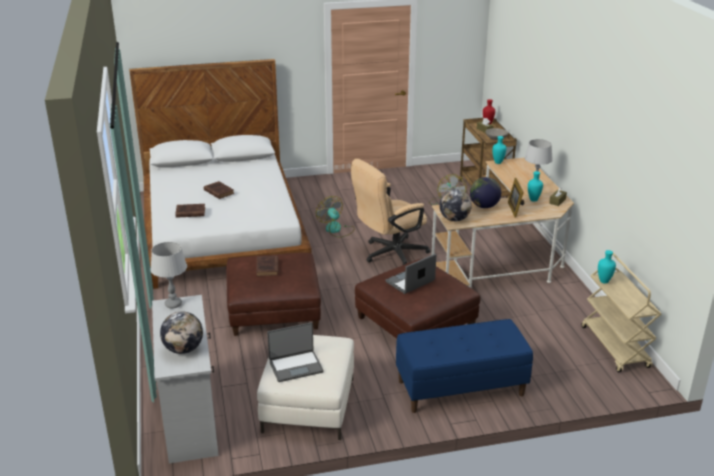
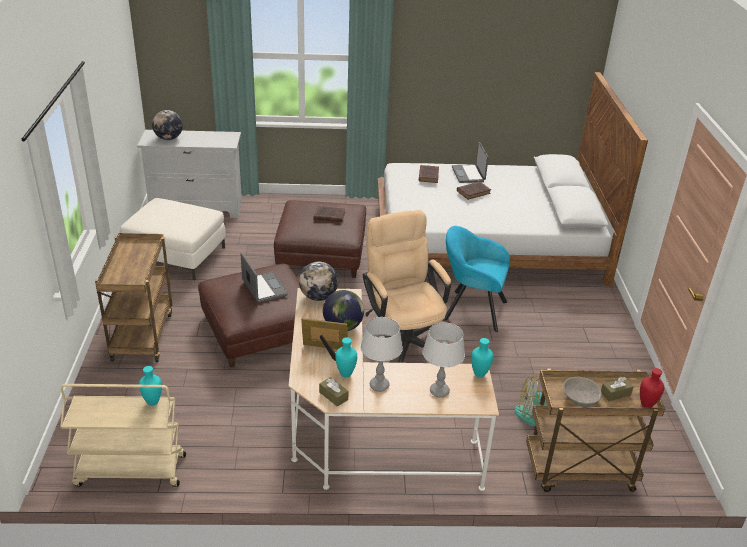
camera: 100 degrees right, 5 degrees up
grey table lamp [150,242,187,308] -> grey table lamp moved to [423,323,465,398]
laptop [267,322,324,382] -> laptop moved to [452,142,489,183]
fan [316,196,355,238] -> turquoise armchair [444,226,510,332]
blue bench [396,319,533,413] -> brown cart [95,233,173,362]

